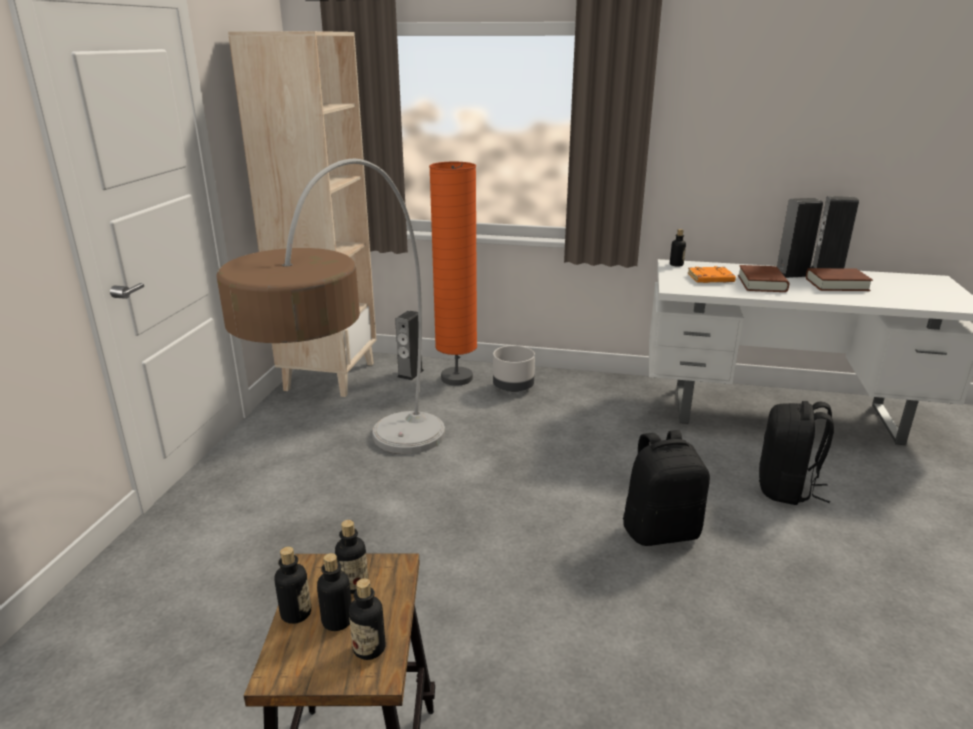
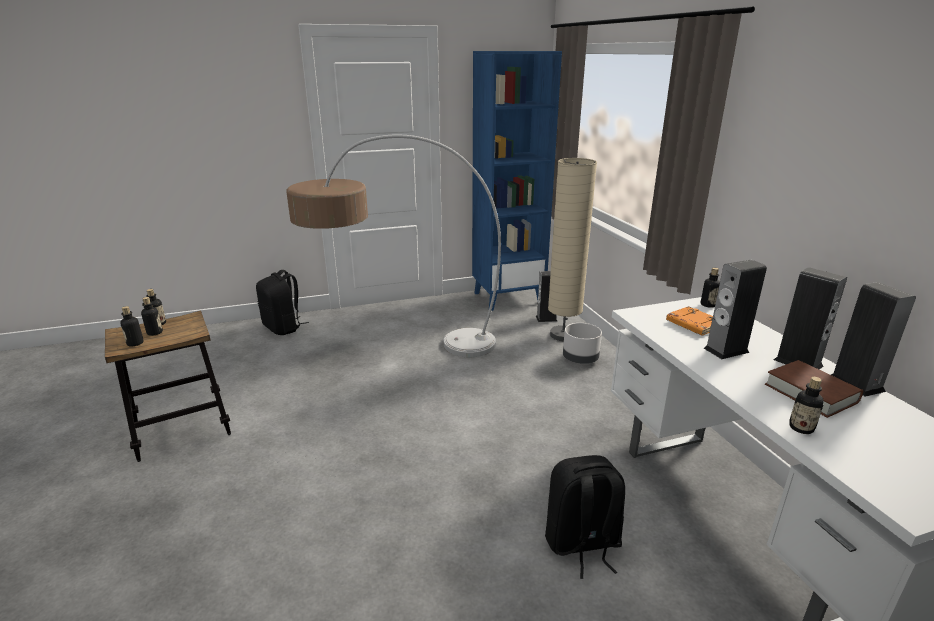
camera: 60 degrees right, 0 degrees up
beige bookcase [228,31,376,397] -> blue bookcase [472,51,562,311]
bottle [335,520,368,594] -> bottle moved to [789,377,824,434]
orange floor lamp [429,162,477,386] -> beige floor lamp [548,158,597,341]
black backpack [623,430,710,546] -> black backpack moved to [256,270,309,335]
brown book [738,265,789,292] -> speaker [704,260,767,359]

